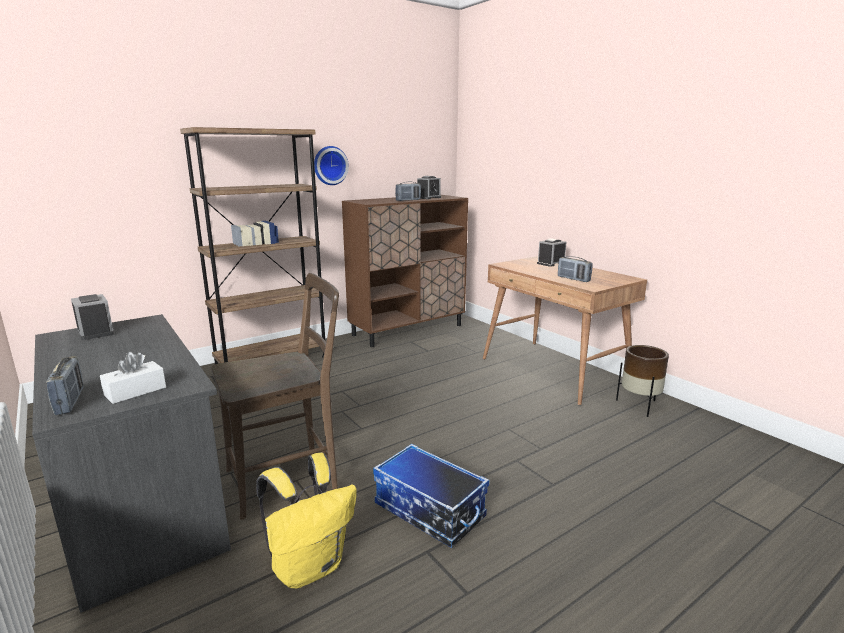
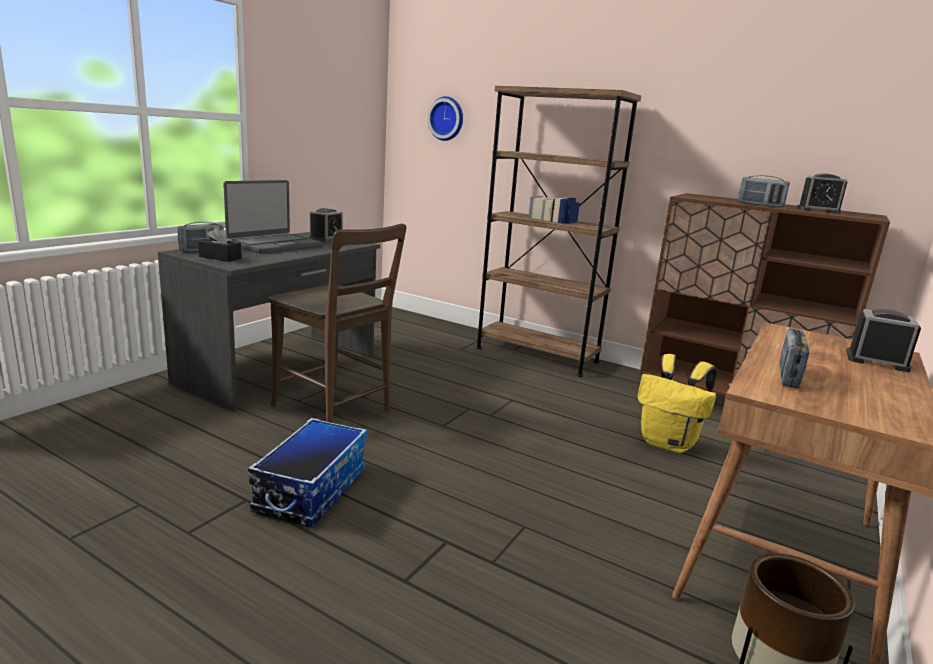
camera: 65 degrees right, 0 degrees up
white tissue box [100,352,166,404] -> black tissue box [198,227,242,262]
yellow backpack [256,453,356,588] -> yellow backpack moved to [637,354,717,453]
wall clock [314,146,349,185] -> wall clock moved to [427,96,463,141]
none -> laptop [223,180,322,253]

